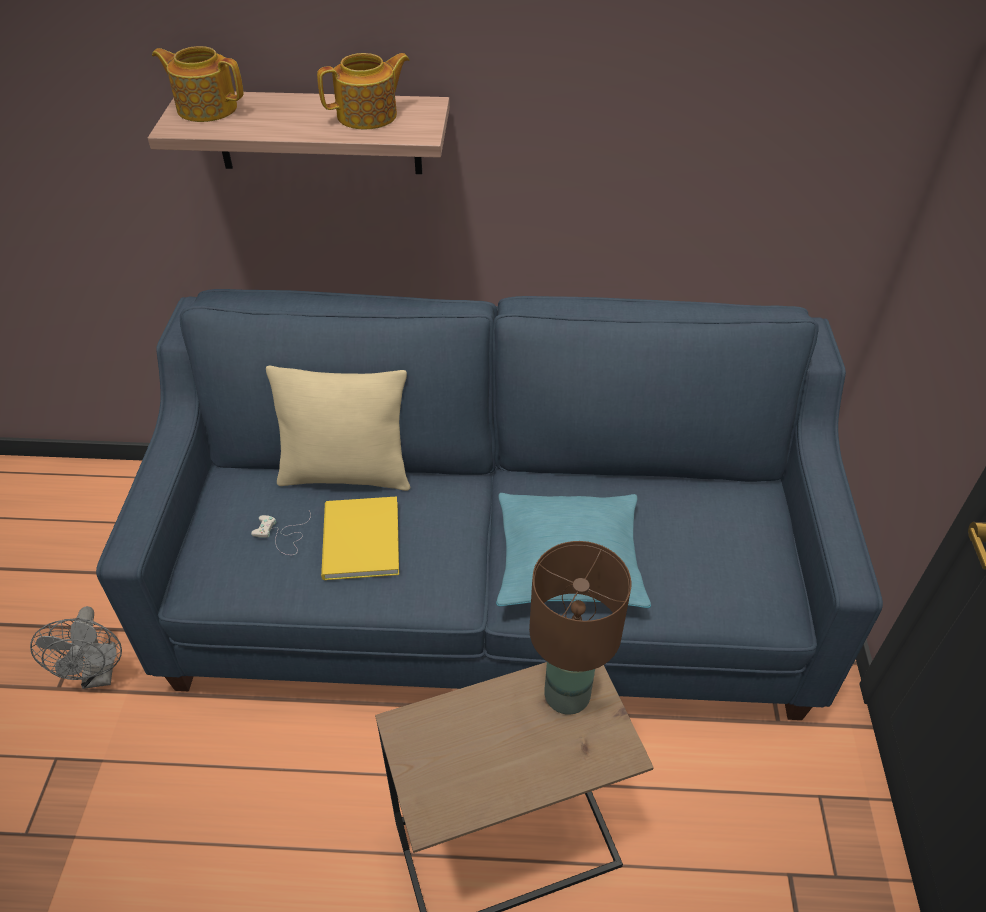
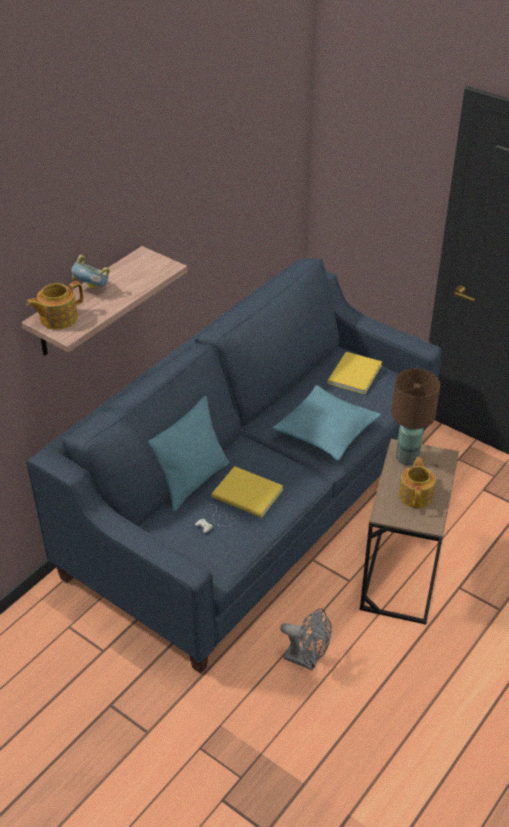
camera: 55 degrees left, 5 degrees down
grey fan [30,606,122,689] -> grey fan moved to [280,608,332,671]
beige pillow [266,366,410,491] -> turquoise pillow [148,396,229,511]
teapot [317,53,410,129] -> teapot moved to [399,457,435,508]
none -> bowl [71,255,110,289]
none -> yellow book [327,352,382,394]

